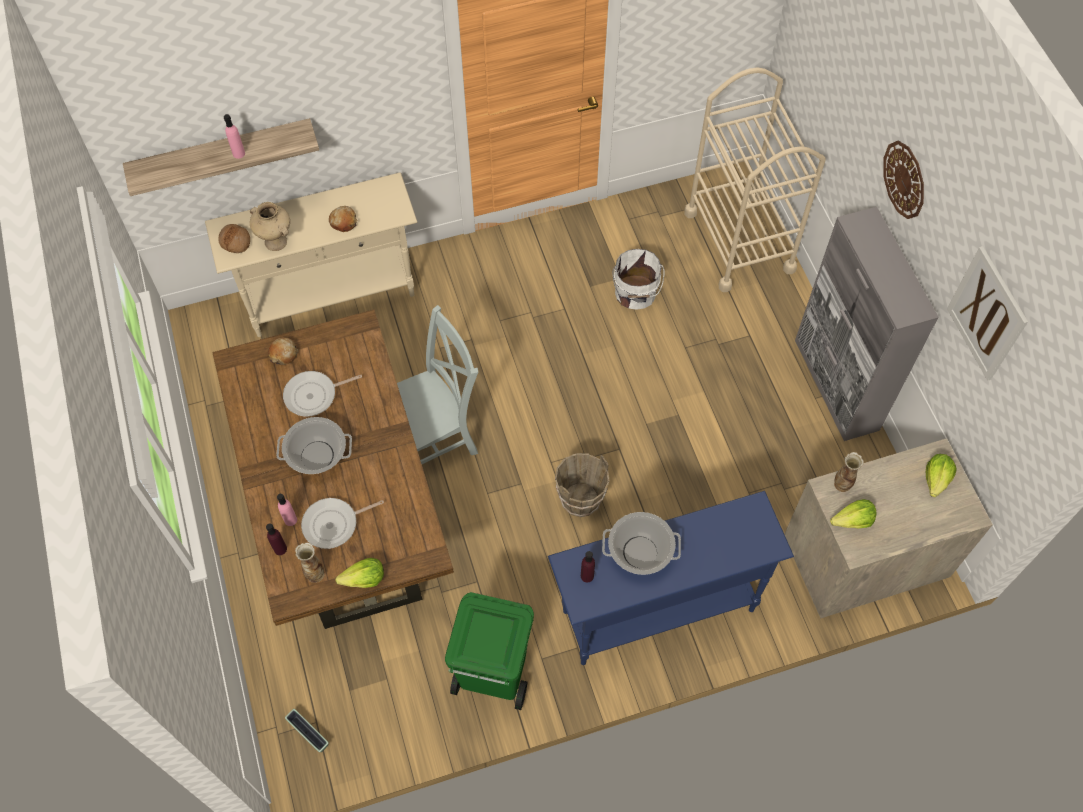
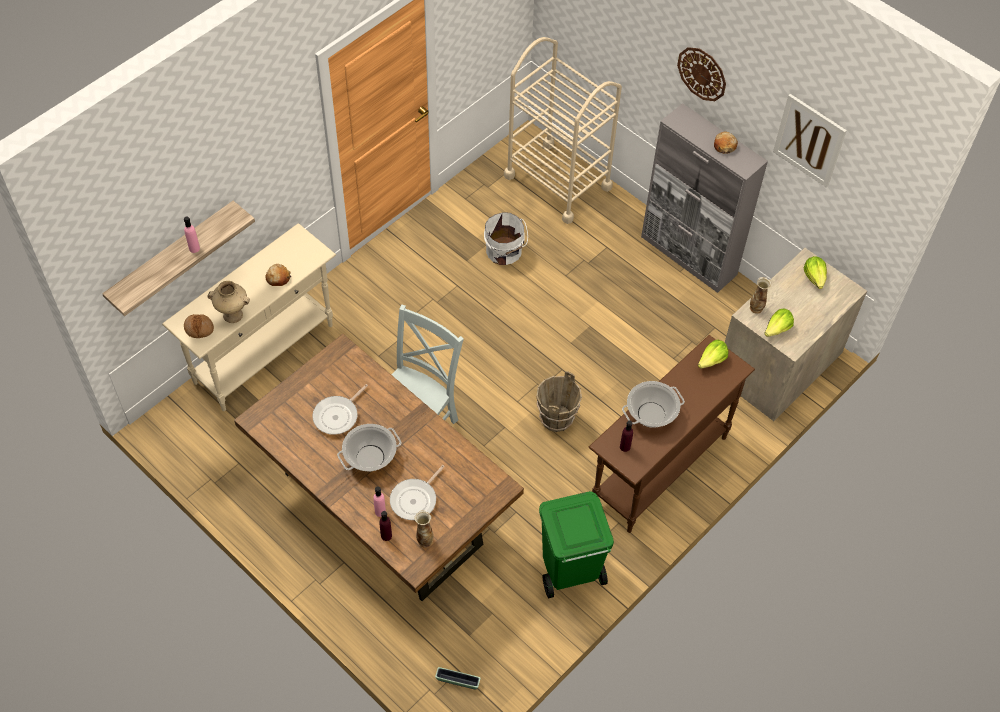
camera: 30 degrees left, 5 degrees down
bread [268,337,298,365] -> bread moved to [714,131,738,154]
lettuce [335,558,384,588] -> lettuce moved to [698,340,728,369]
blue console table [548,491,794,665] -> brown console table [588,335,755,533]

